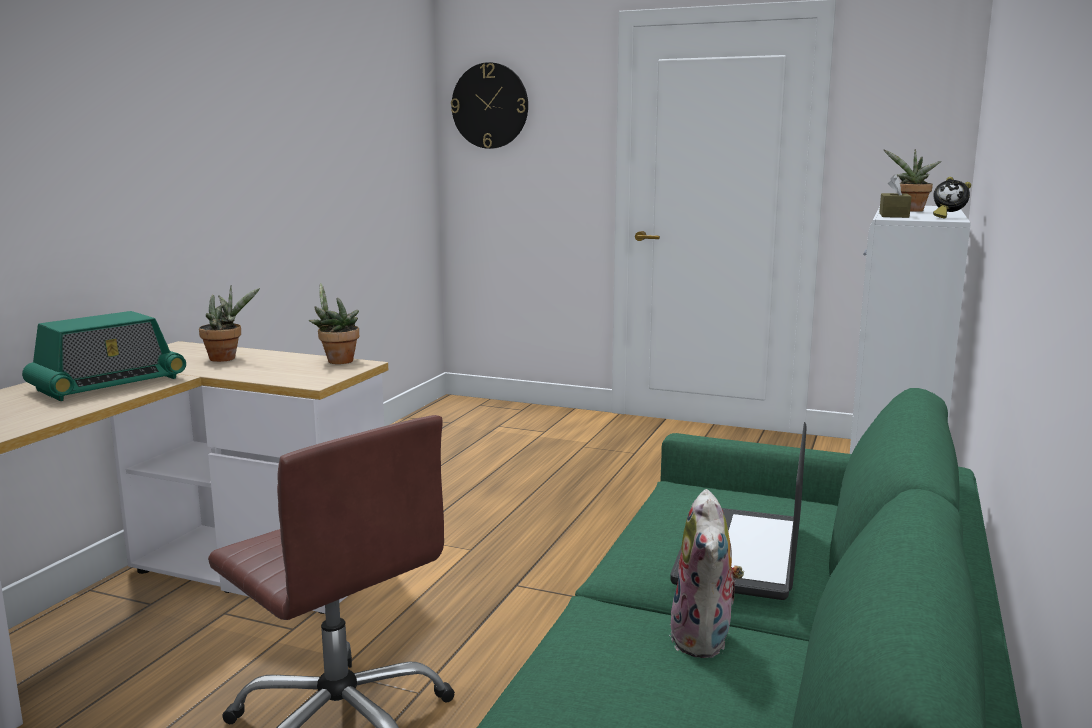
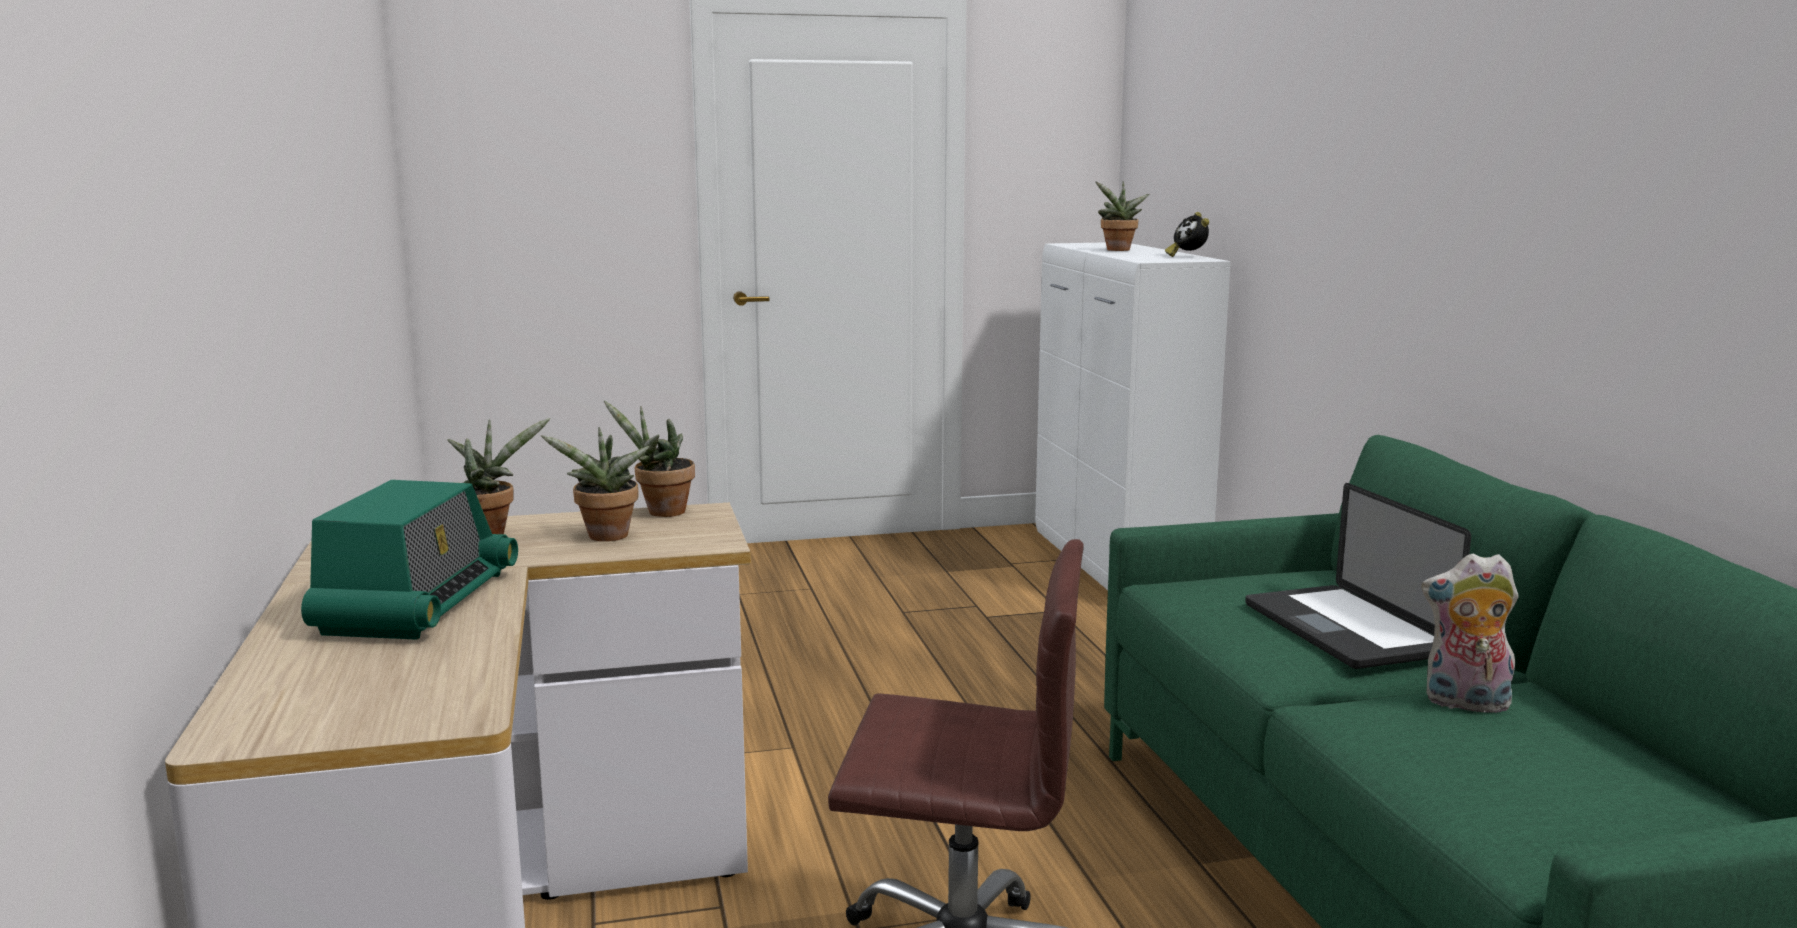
camera: 35 degrees left, 0 degrees up
wall clock [451,62,528,149] -> none
plush toy [669,489,744,658] -> plush toy turned 135 degrees clockwise [1421,554,1519,713]
brown tissue box [879,174,911,218] -> none
alarm clock [933,177,971,219] -> alarm clock turned 75 degrees clockwise [1165,212,1209,257]
none -> potted plant [541,427,650,541]

